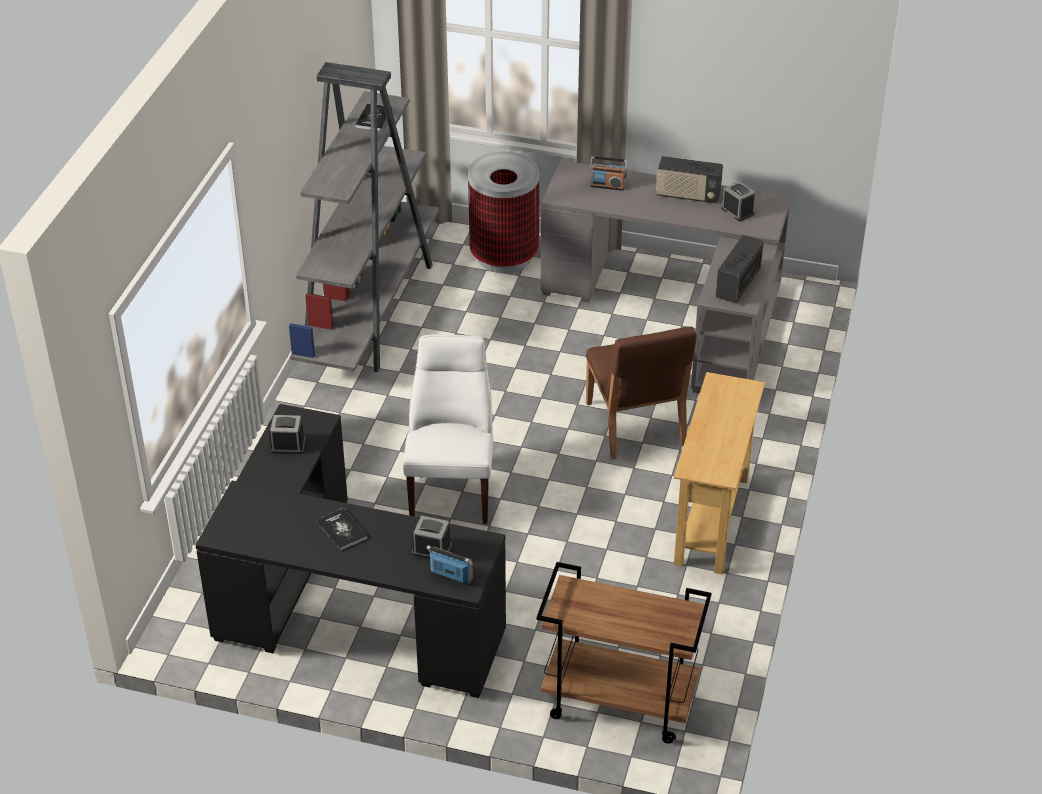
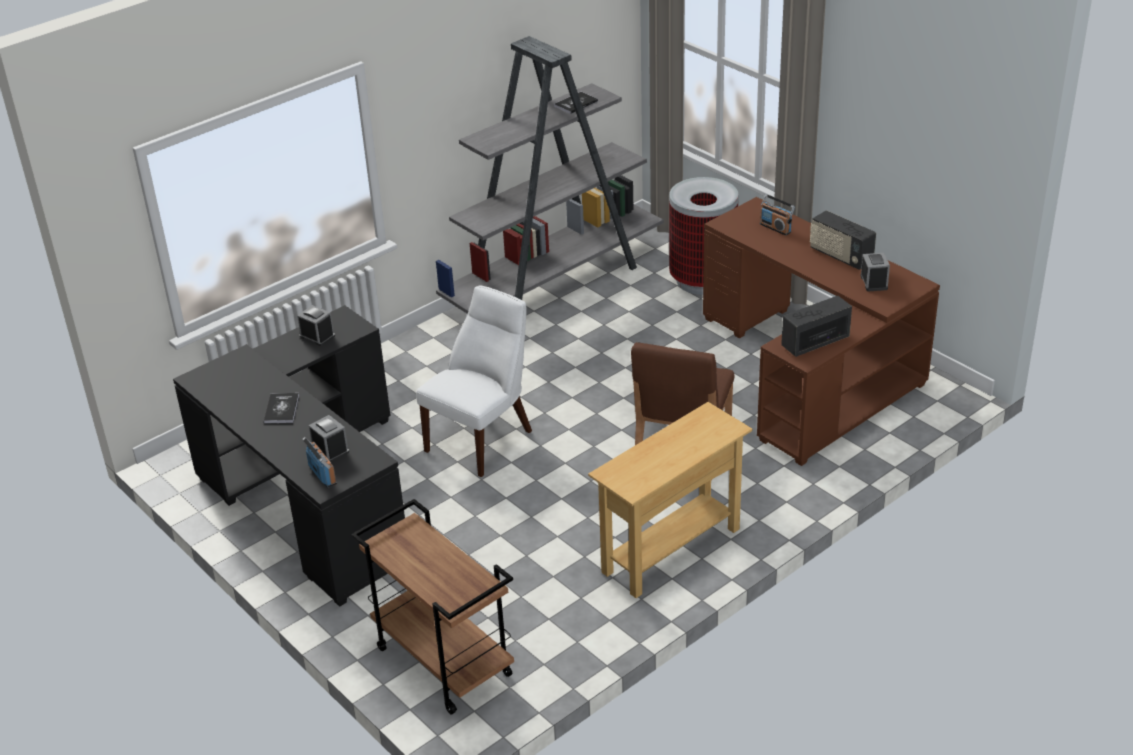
camera: 35 degrees right, 5 degrees down
grey desk [541,160,791,393] -> brown desk [703,197,940,466]

